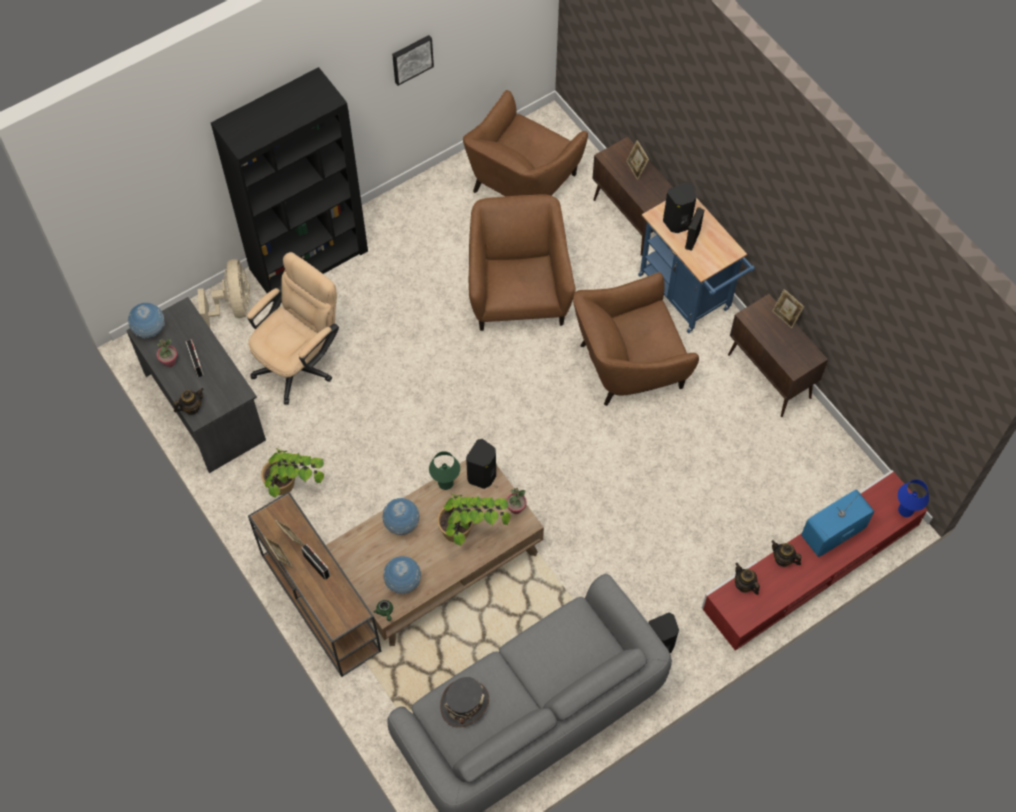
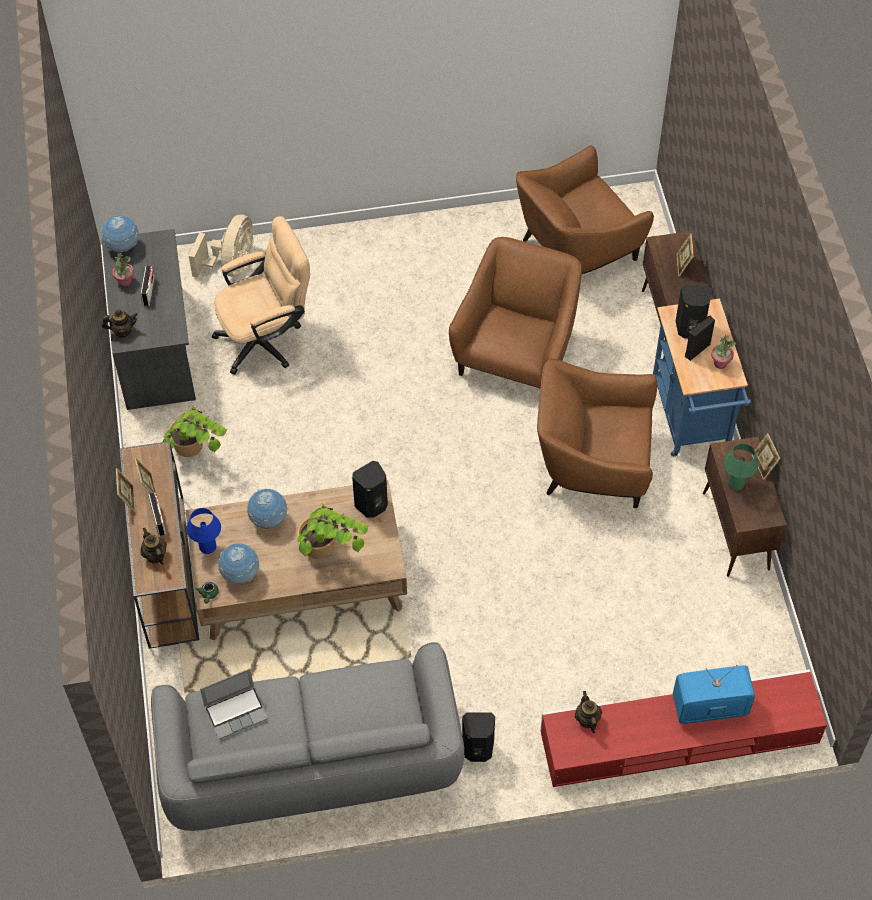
camera: 25 degrees right, 5 degrees down
black bookcase [211,67,368,302] -> none
picture [392,35,434,86] -> none
green table lamp [429,451,460,490] -> green table lamp moved to [724,443,758,491]
grey hat [440,677,489,728] -> laptop [200,668,268,739]
potted plant [506,488,527,514] -> potted plant moved to [711,335,736,369]
teapot [771,540,802,567] -> teapot moved to [140,528,167,565]
blue table lamp [898,480,929,517] -> blue table lamp moved to [187,508,221,554]

